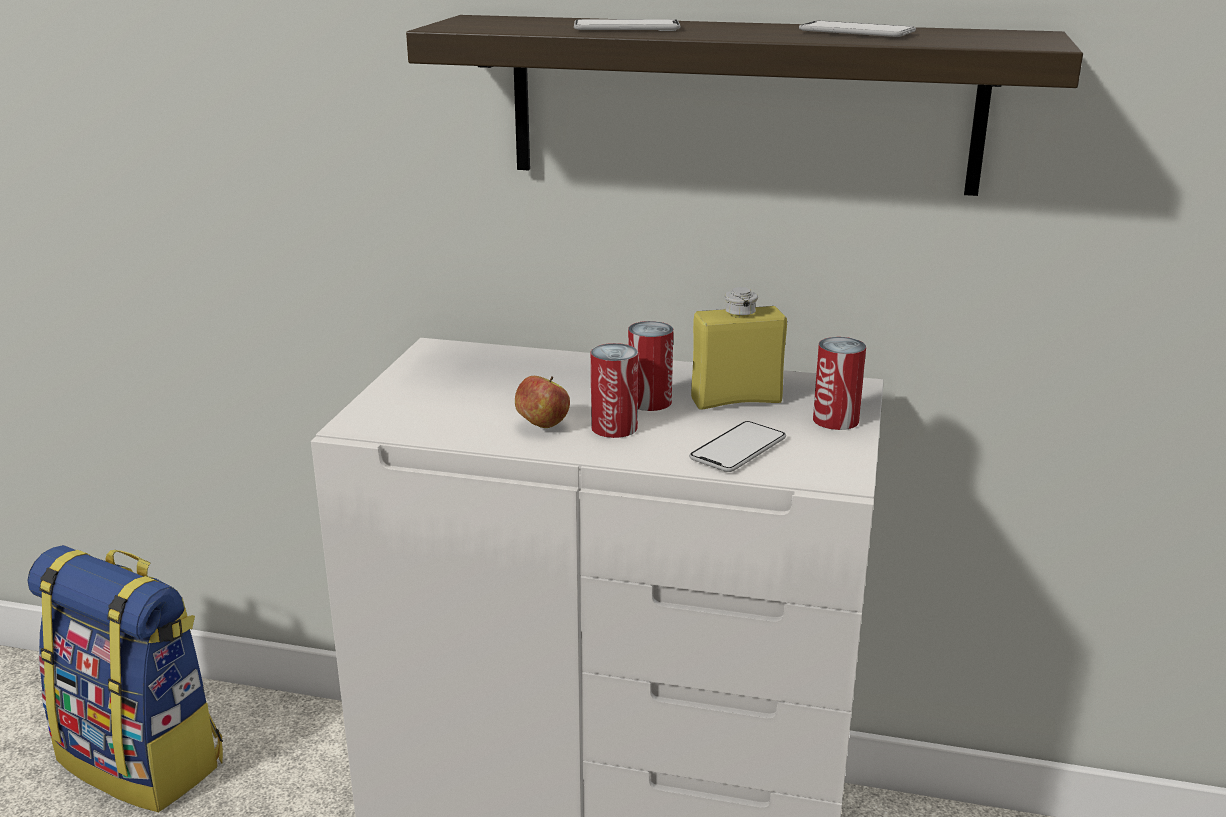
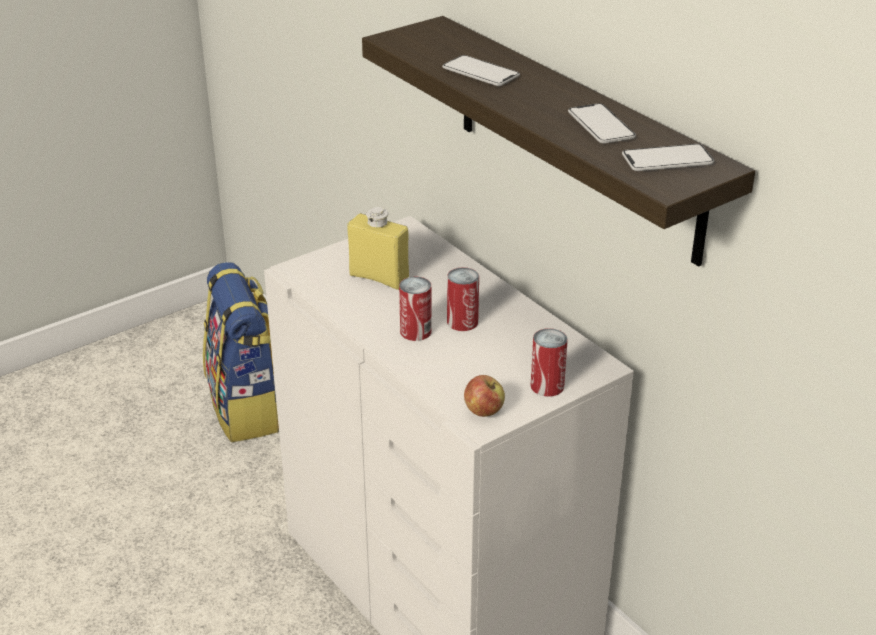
camera: 40 degrees right, 10 degrees up
apple [515,376,570,428] -> apple moved to [464,375,505,417]
phone [689,421,786,472] -> phone moved to [622,144,714,171]
yellow bottle [691,287,787,410] -> yellow bottle moved to [347,207,409,290]

